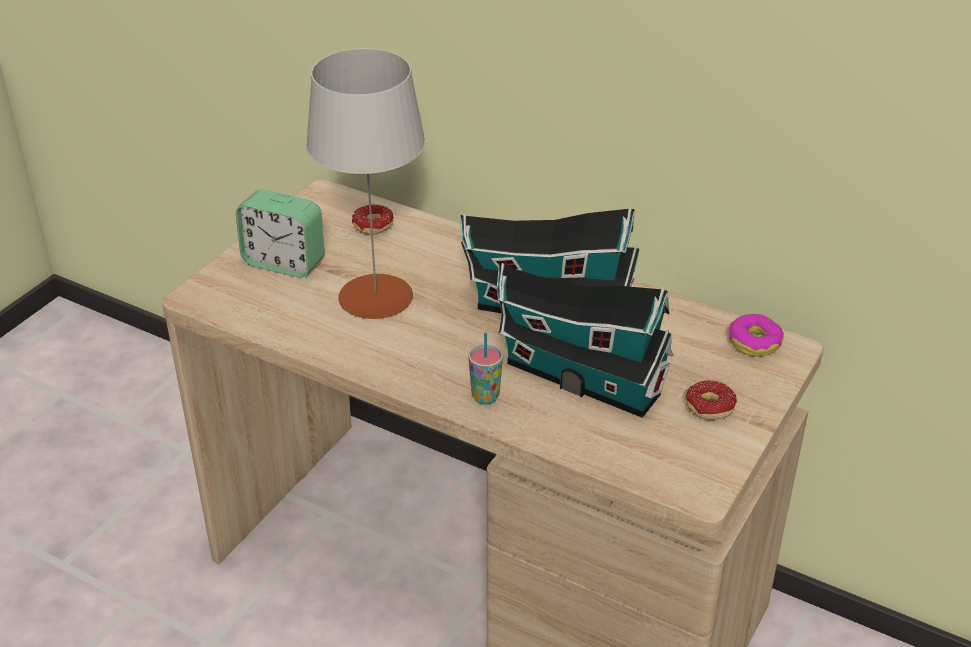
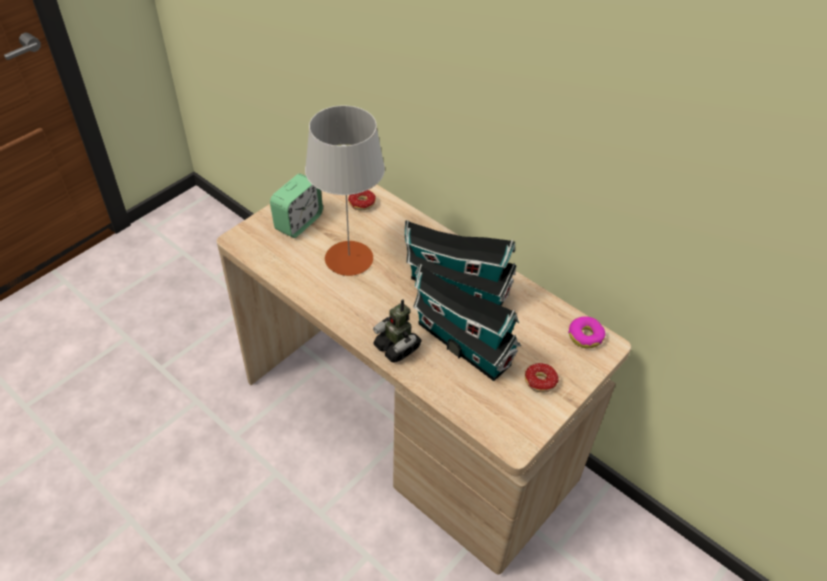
camera: 10 degrees right, 10 degrees up
alarm clock [236,189,324,278] -> alarm clock turned 90 degrees counterclockwise [270,174,323,238]
cup [469,332,503,405] -> toy robot [373,300,422,363]

